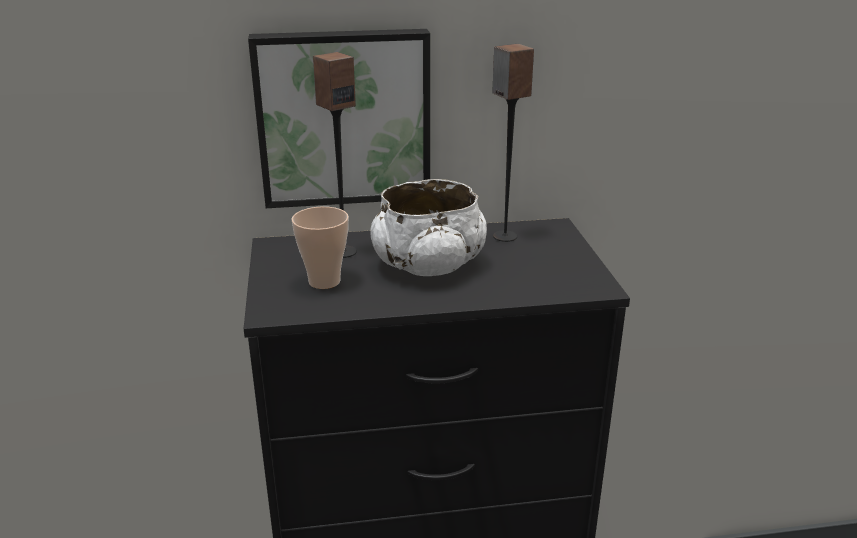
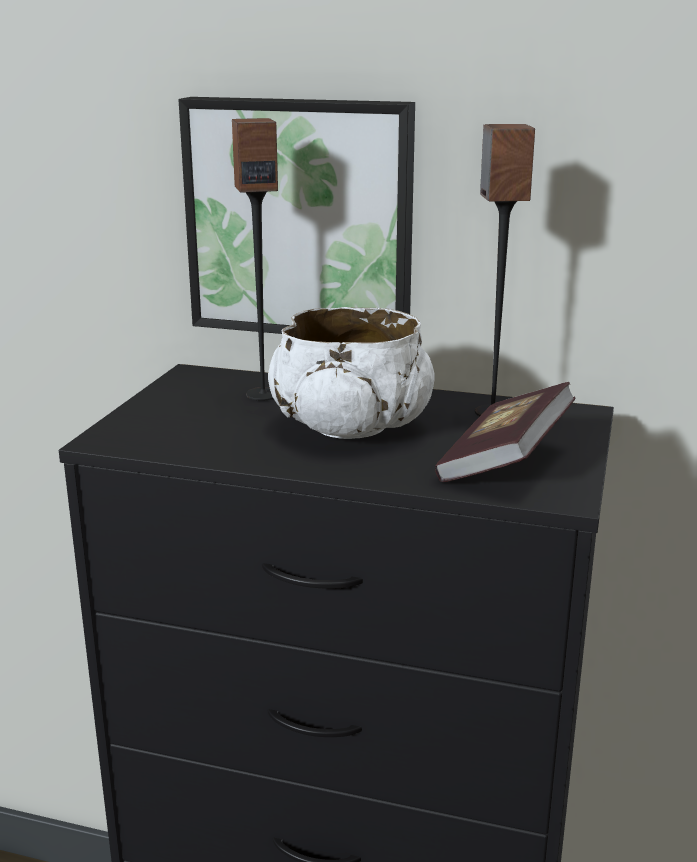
camera: 25 degrees right, 5 degrees down
cup [292,206,349,289] -> none
none -> book [435,382,575,482]

